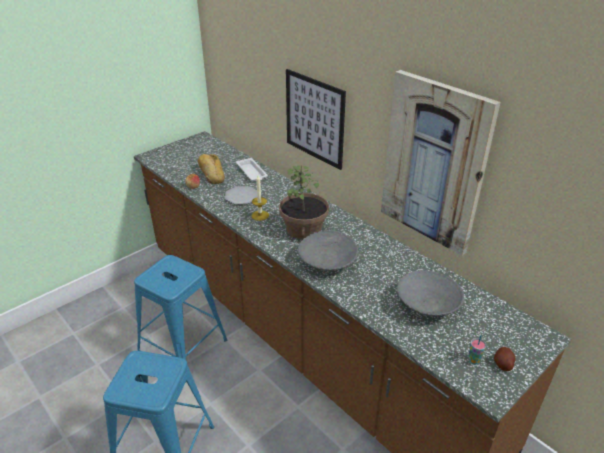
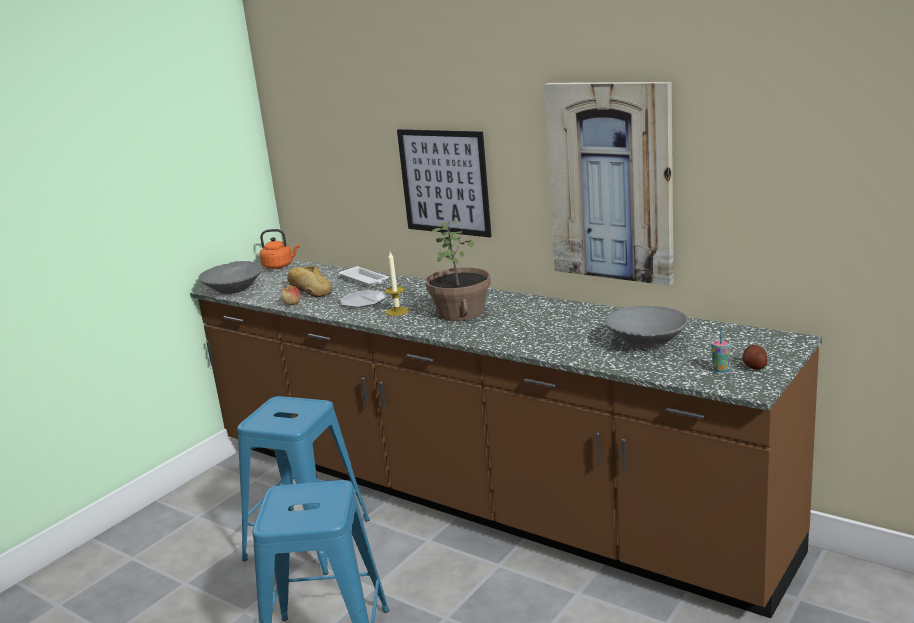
camera: 10 degrees left, 15 degrees down
grey bowl [298,230,358,271] -> grey bowl moved to [198,261,262,294]
none -> orange kettle [260,229,299,269]

